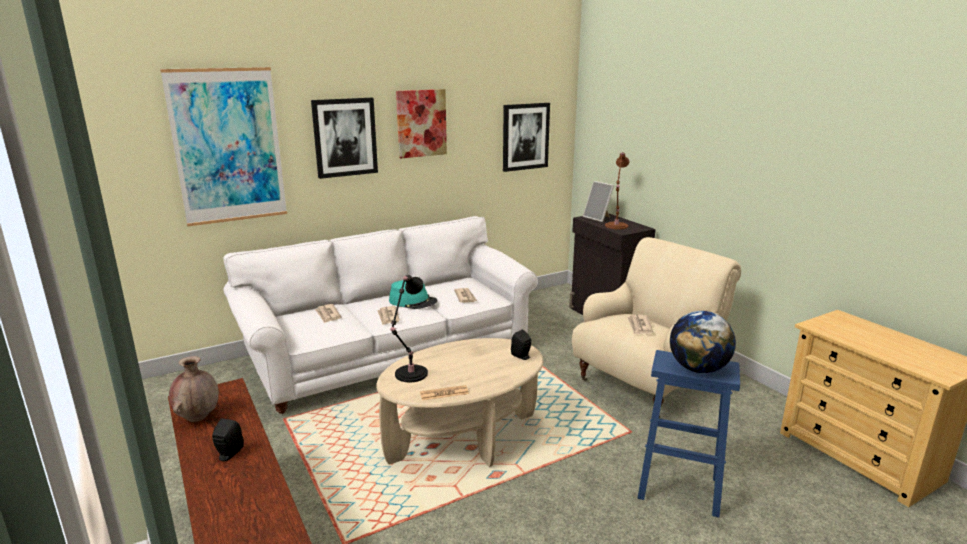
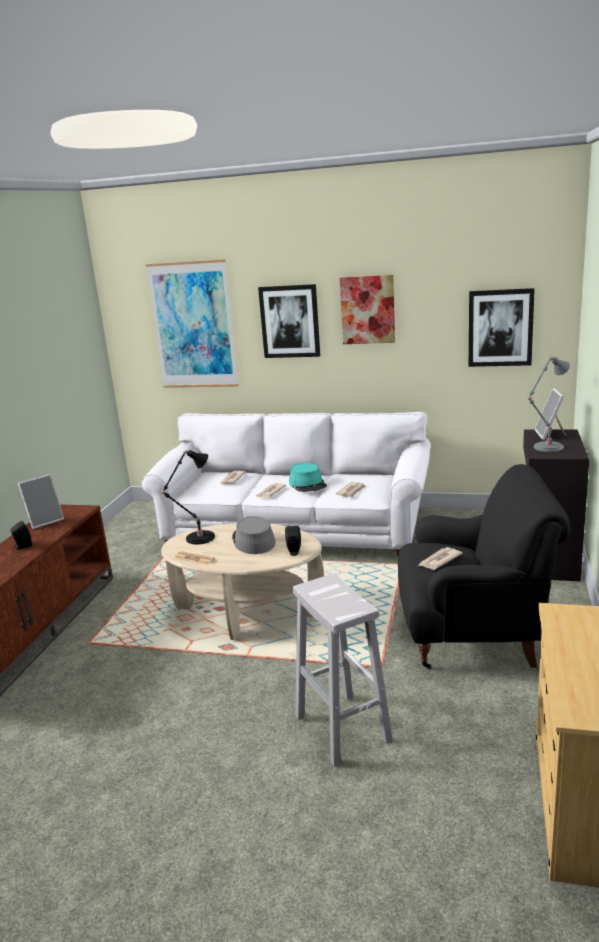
camera: 45 degrees right, 0 degrees up
brown vase [169,356,219,422] -> picture frame [18,474,64,529]
beige armchair [572,237,741,418] -> black armchair [398,464,570,669]
brown table lamp [605,152,629,230] -> grey table lamp [527,356,570,452]
blue stool [638,350,740,517] -> white stool [293,574,393,767]
globe [670,311,736,373] -> none
none -> grey hat [232,516,276,554]

